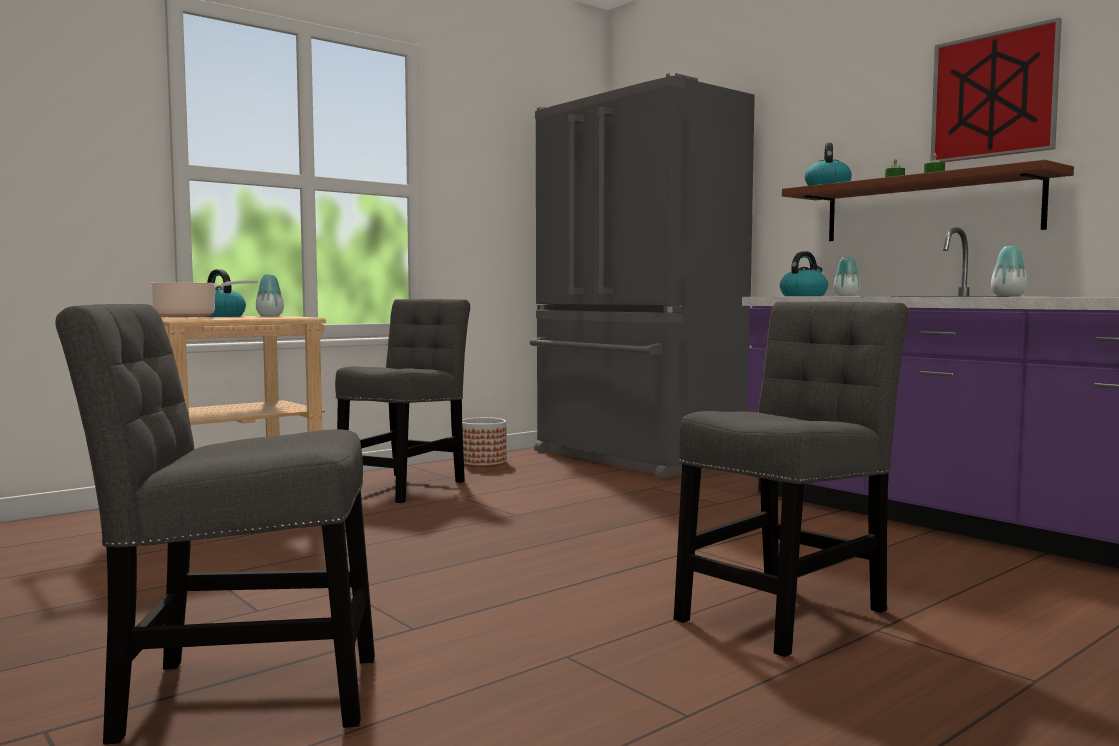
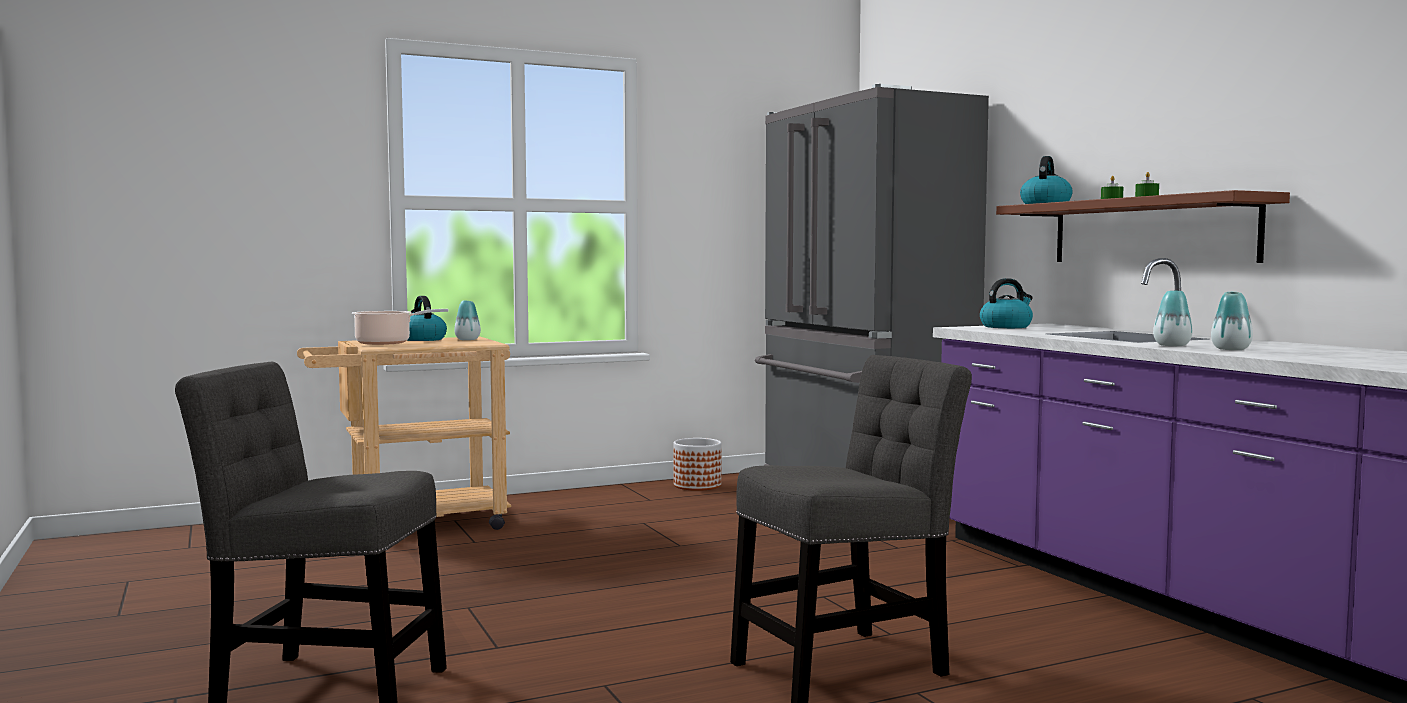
camera: 15 degrees right, 0 degrees up
grey chair [335,299,470,503] -> none
vase [834,257,860,296] -> vase moved to [1211,292,1253,350]
picture [930,18,1062,162] -> none

